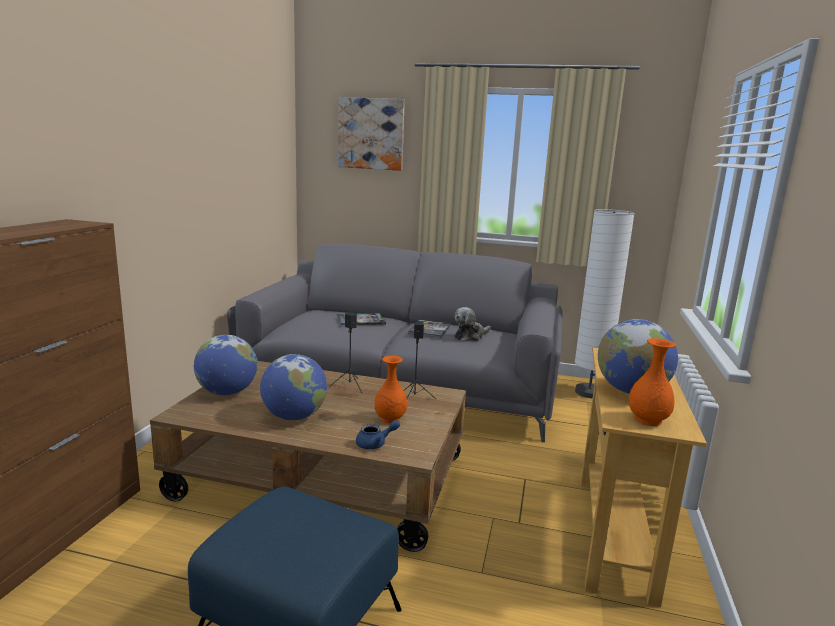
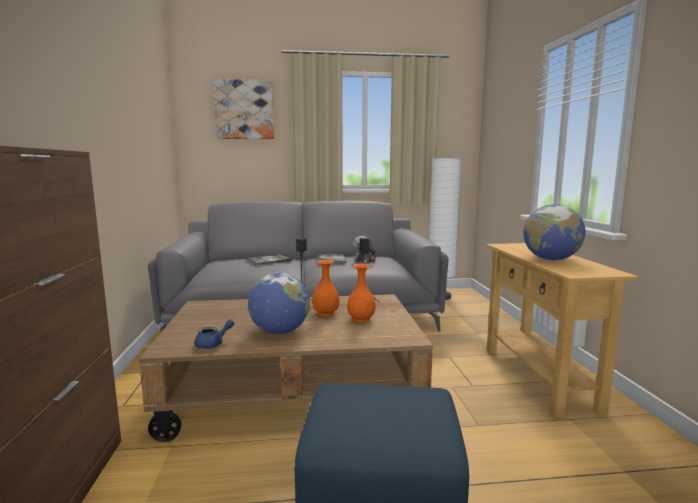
camera: 20 degrees left, 5 degrees down
globe [194,335,258,395] -> none
blue teapot [356,420,400,449] -> blue teapot moved to [194,319,234,349]
orange vase [629,338,676,426] -> orange vase moved to [312,260,340,317]

